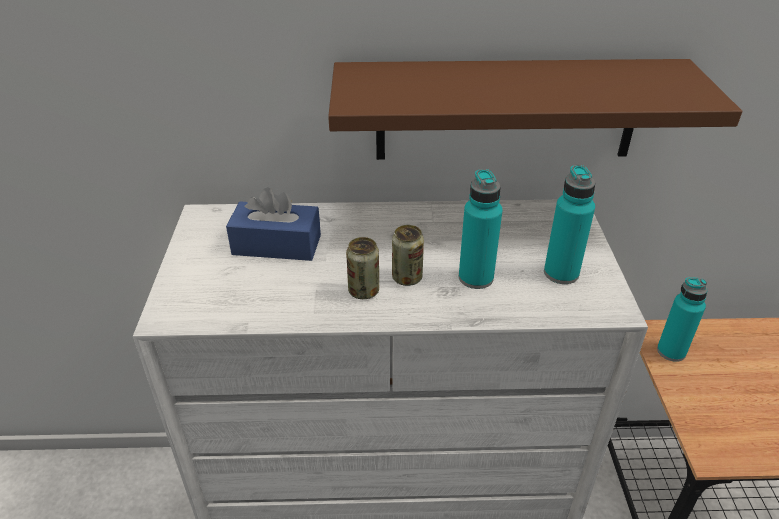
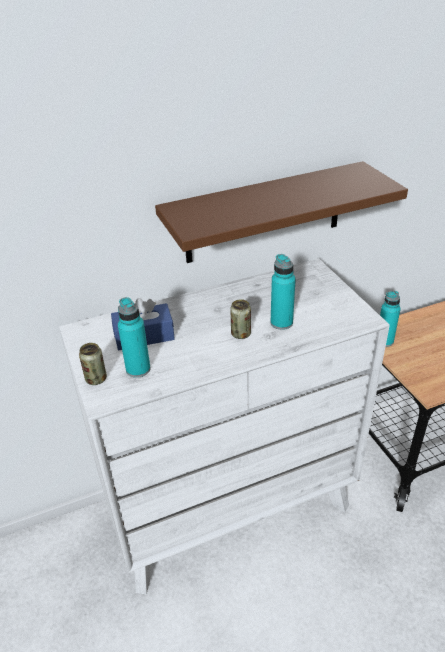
camera: 20 degrees left, 0 degrees up
can [346,237,379,299] -> can moved to [79,343,107,385]
turquoise bottle [544,165,595,284] -> turquoise bottle moved to [118,297,150,378]

